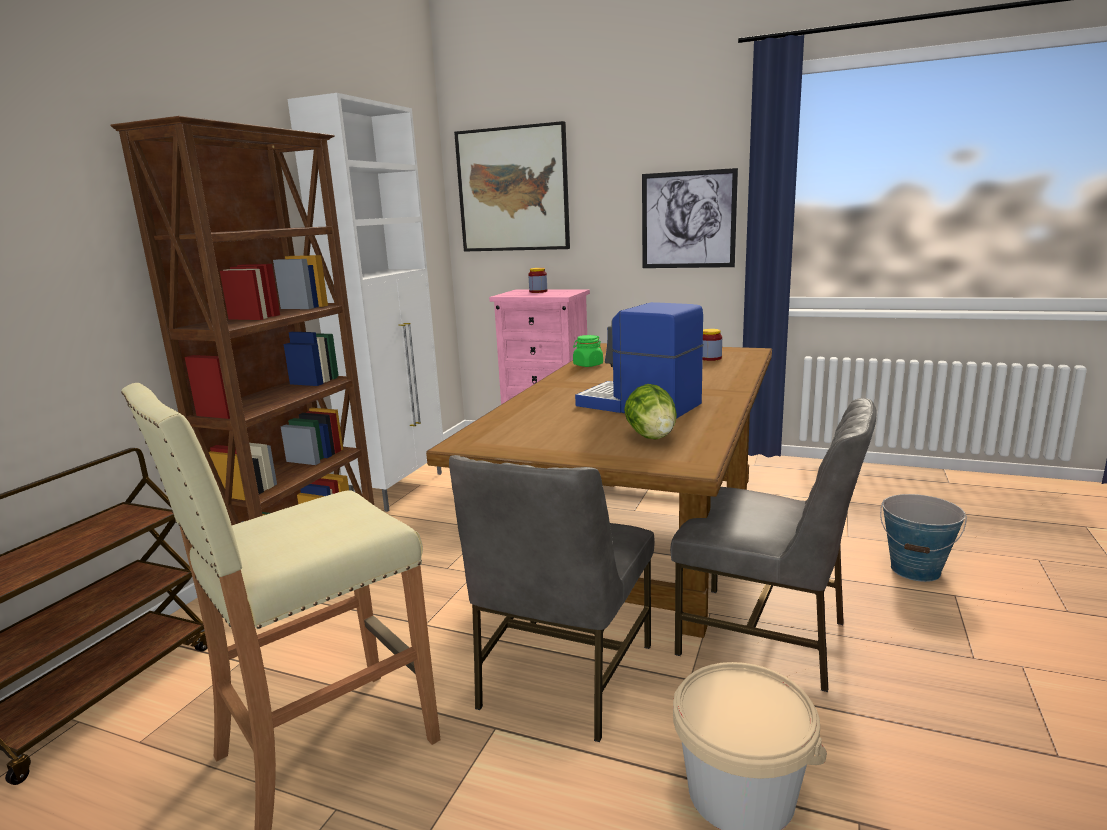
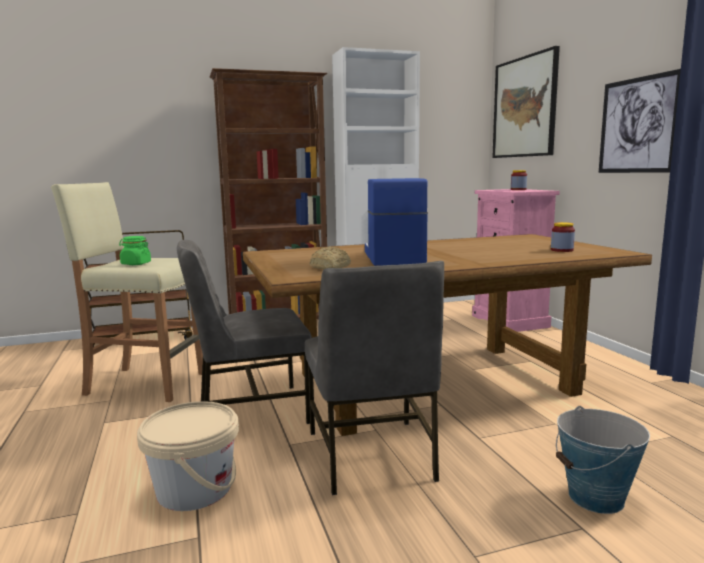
camera: 50 degrees right, 5 degrees down
green jar [573,335,603,367] -> green jar moved to [119,236,151,265]
lettuce [624,384,677,439] -> bread [309,247,351,269]

